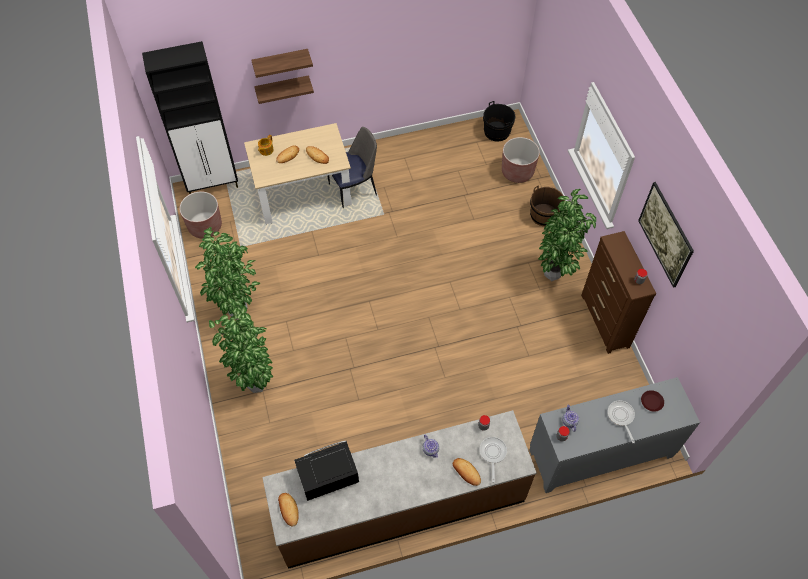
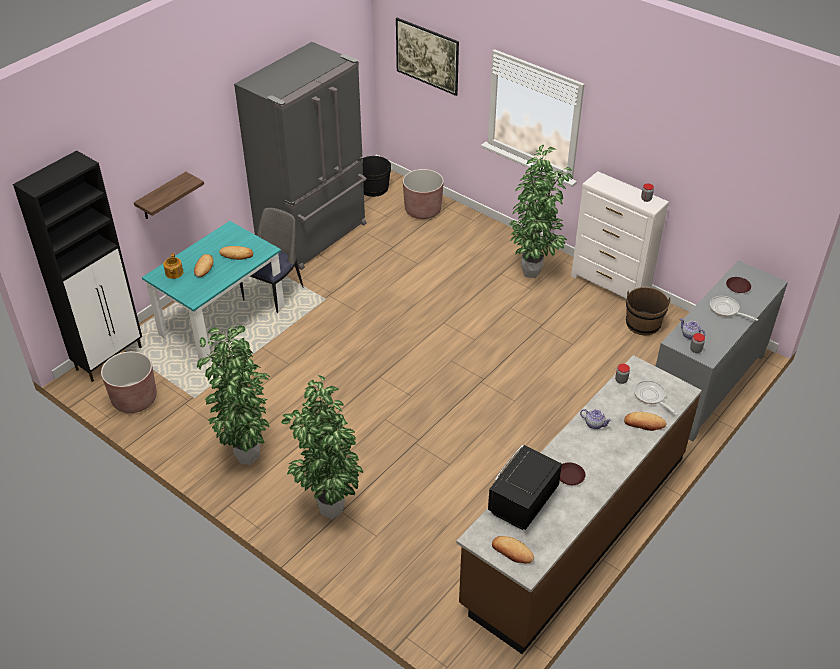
camera: 35 degrees left, 15 degrees down
beige dining table [244,123,352,224] -> turquoise dining table [142,221,284,365]
shelf [251,49,313,78] -> none
brown bucket [530,185,565,226] -> brown bucket moved to [626,287,671,335]
brown dresser [581,231,656,354] -> white dresser [571,171,669,299]
picture [638,182,694,288] -> picture moved to [396,18,459,96]
none -> grey fridge [234,42,367,270]
none -> brown plate [560,462,585,485]

